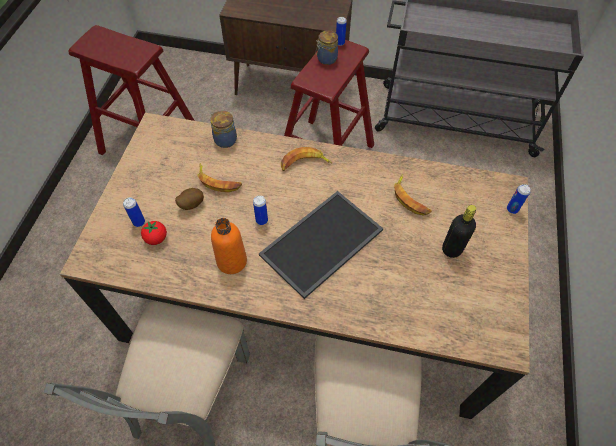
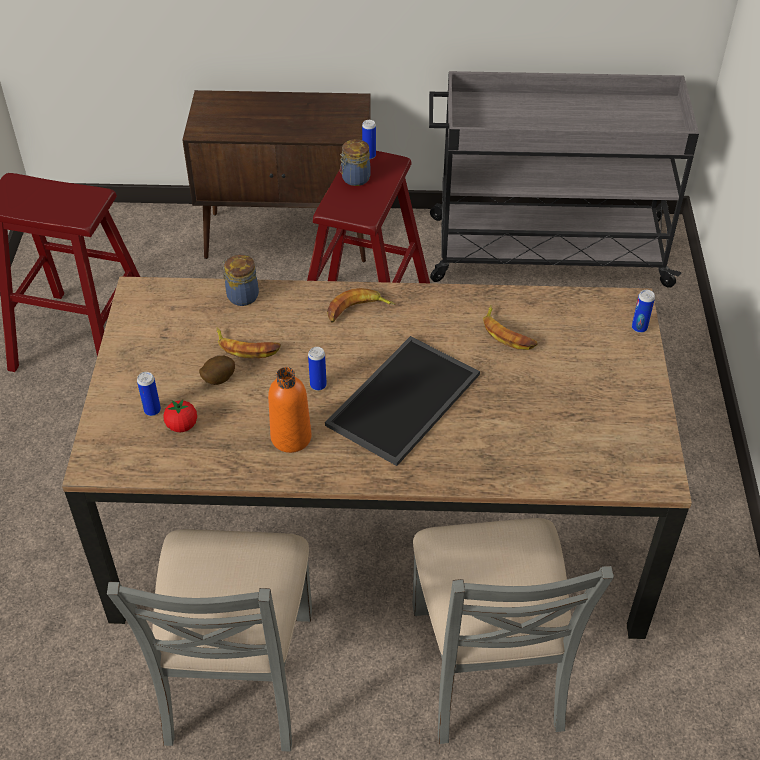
camera: 10 degrees left, 10 degrees down
black bottle [442,205,476,258] -> none

